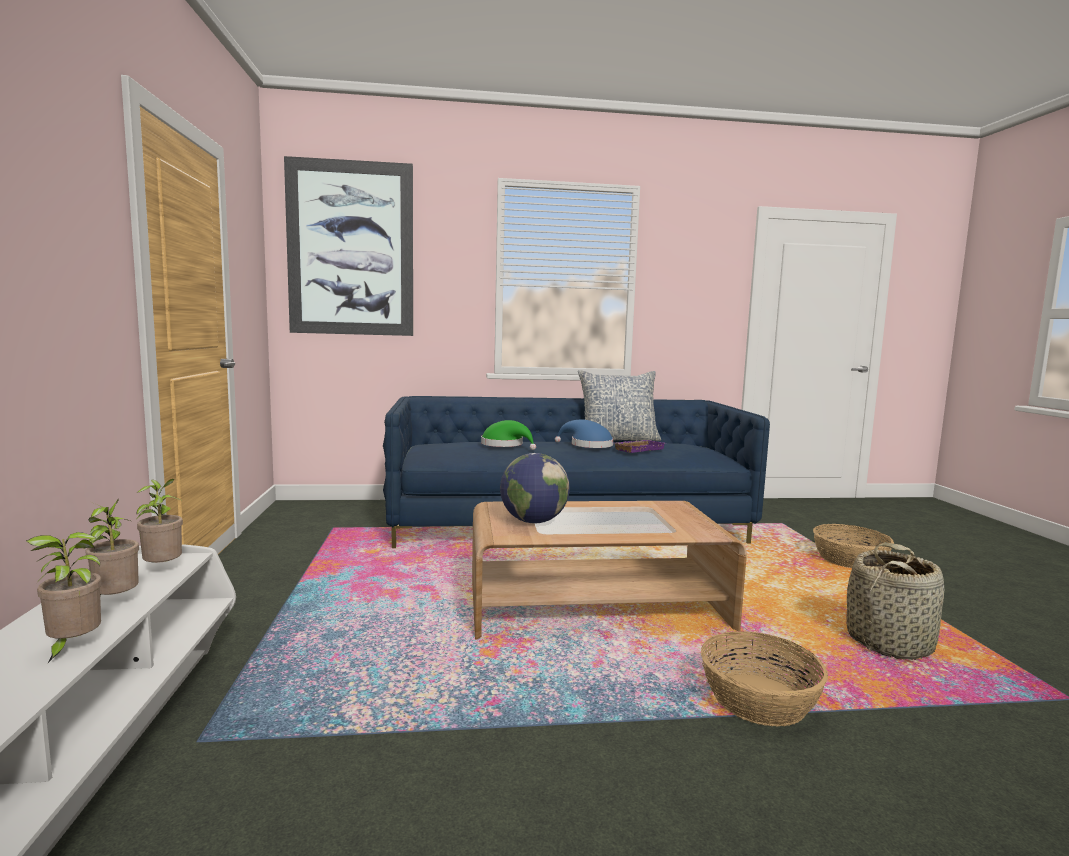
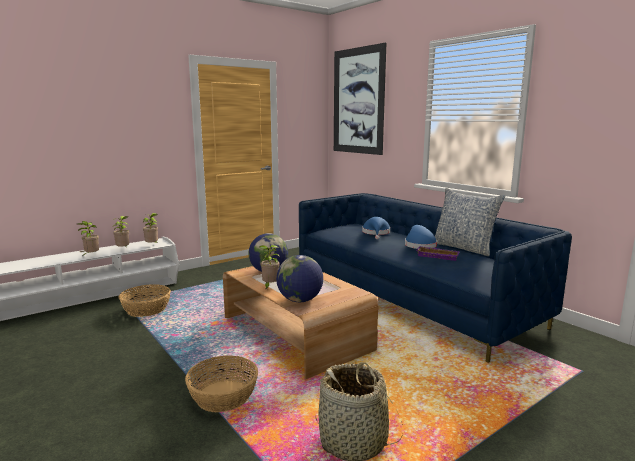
camera: 60 degrees right, 5 degrees up
green hat [481,420,536,450] -> blue hat [362,217,390,239]
basket [813,524,894,568] -> basket moved to [119,284,171,317]
none -> potted plant [259,245,280,290]
none -> globe [276,255,323,302]

